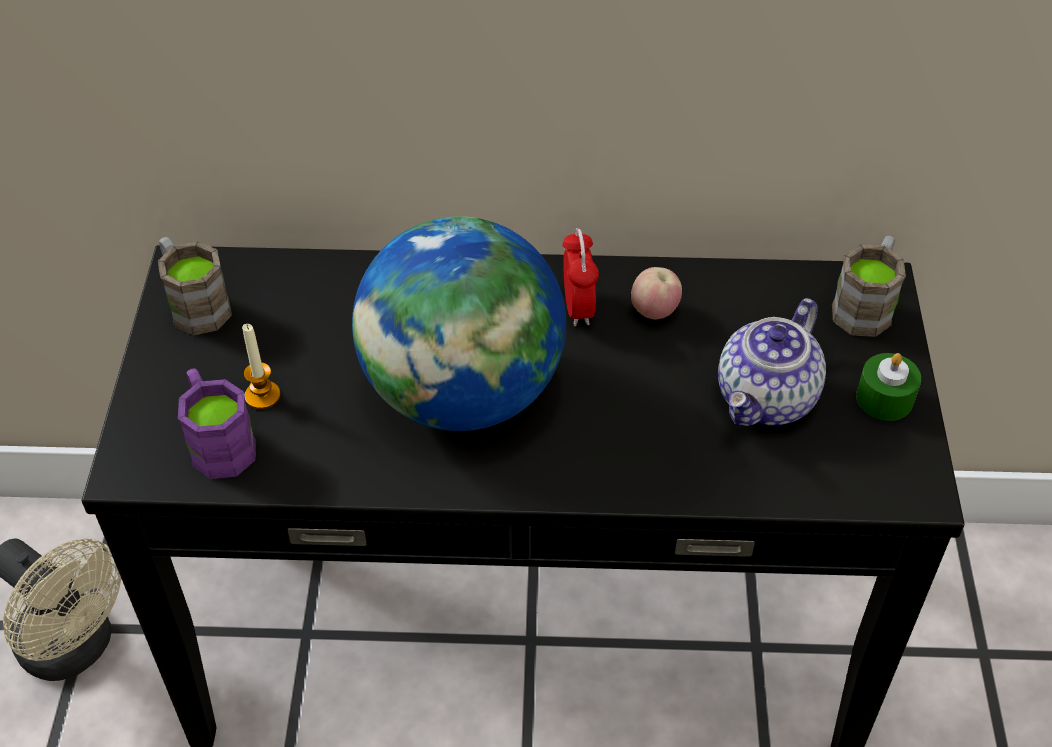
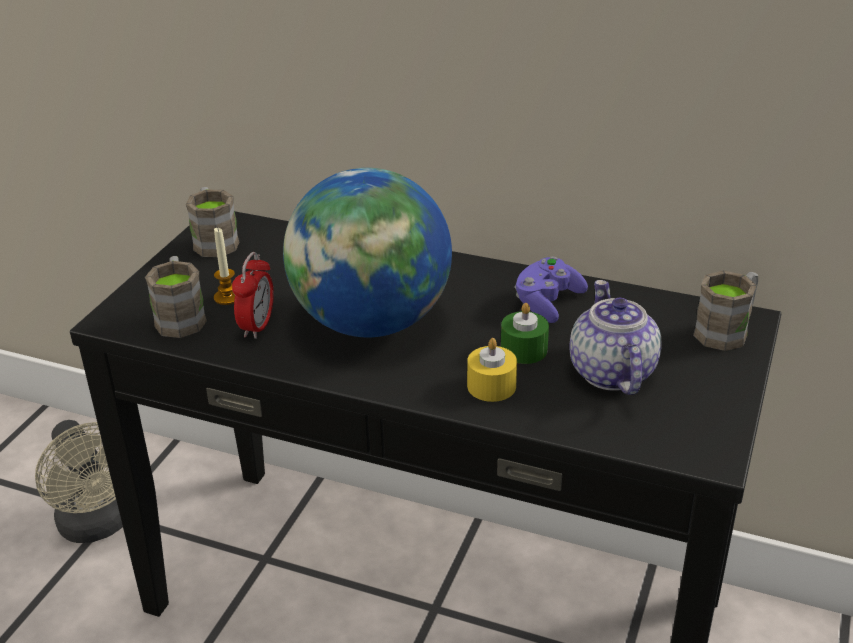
camera: 20 degrees right, 15 degrees down
purple mug [178,368,256,479] -> brown mug [145,256,207,338]
alarm clock [562,228,599,326] -> alarm clock moved to [232,252,274,339]
apple [631,267,682,320] -> purple game controller [515,257,588,323]
teapot [718,298,826,426] -> teapot turned 120 degrees clockwise [569,280,662,395]
green candle [856,353,921,421] -> green candle moved to [501,303,549,364]
none -> yellow candle [467,338,517,402]

